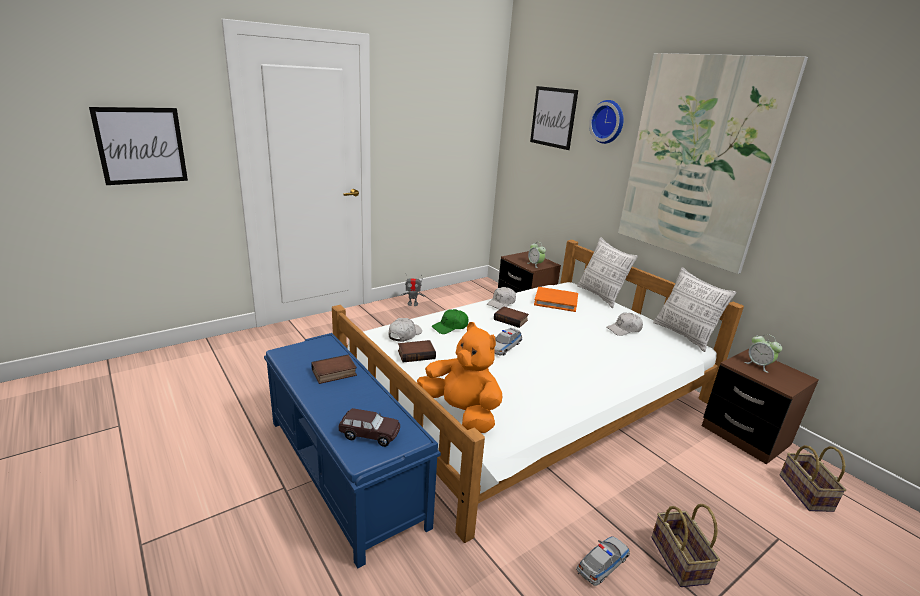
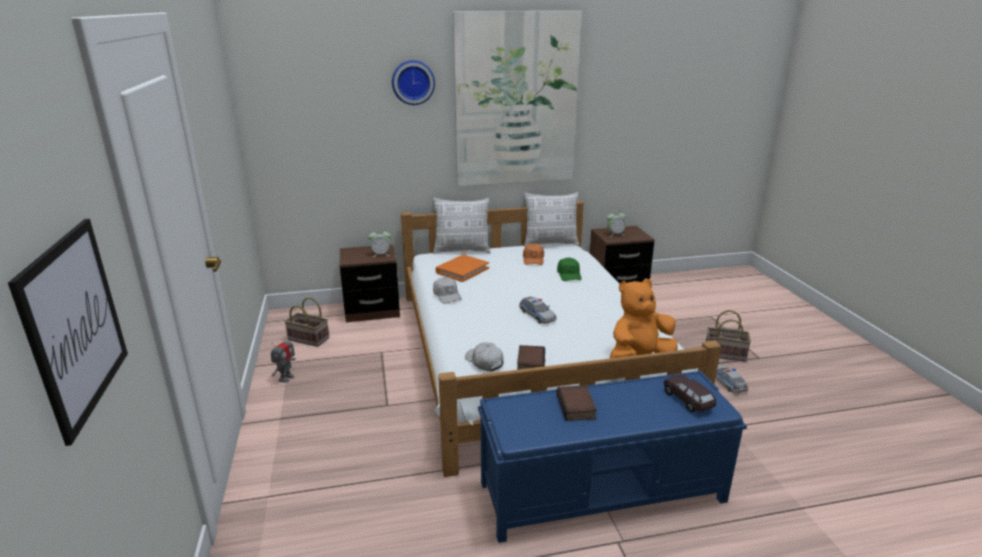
camera: 65 degrees left, 0 degrees up
brown toy car [338,408,400,447] -> brown toy car turned 60 degrees counterclockwise [664,374,717,413]
green cap [432,309,468,334] -> green cap moved to [557,258,582,281]
book [494,306,529,328] -> none
picture [530,86,578,150] -> none
white cap [606,313,643,336] -> orange cap [523,243,544,265]
basket [780,445,846,512] -> basket moved to [284,297,330,347]

